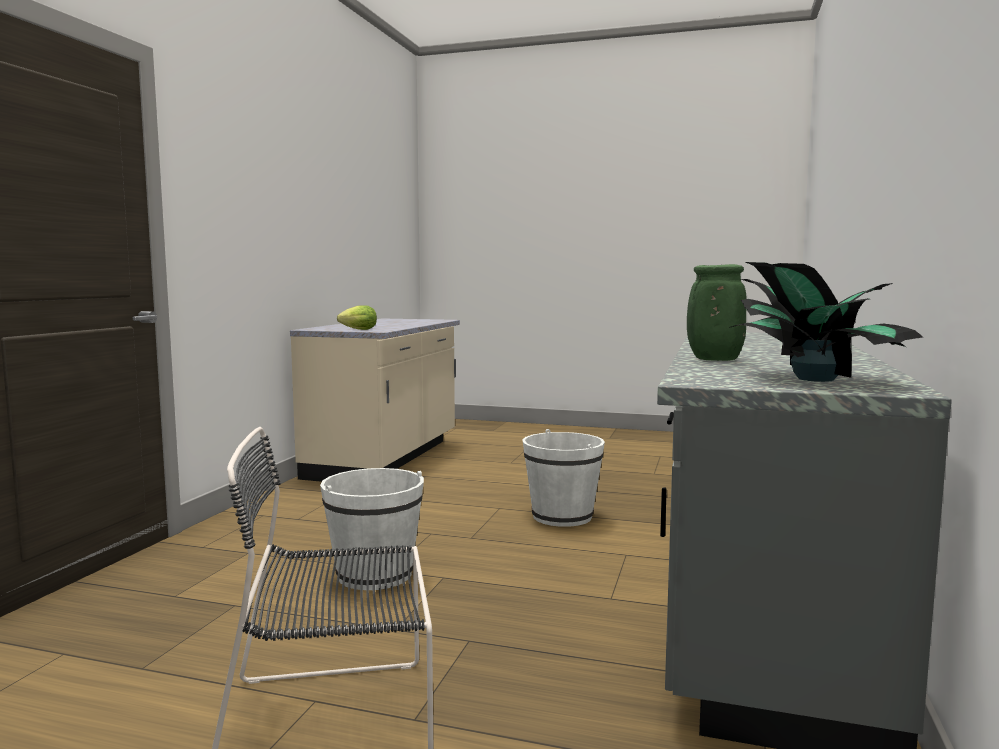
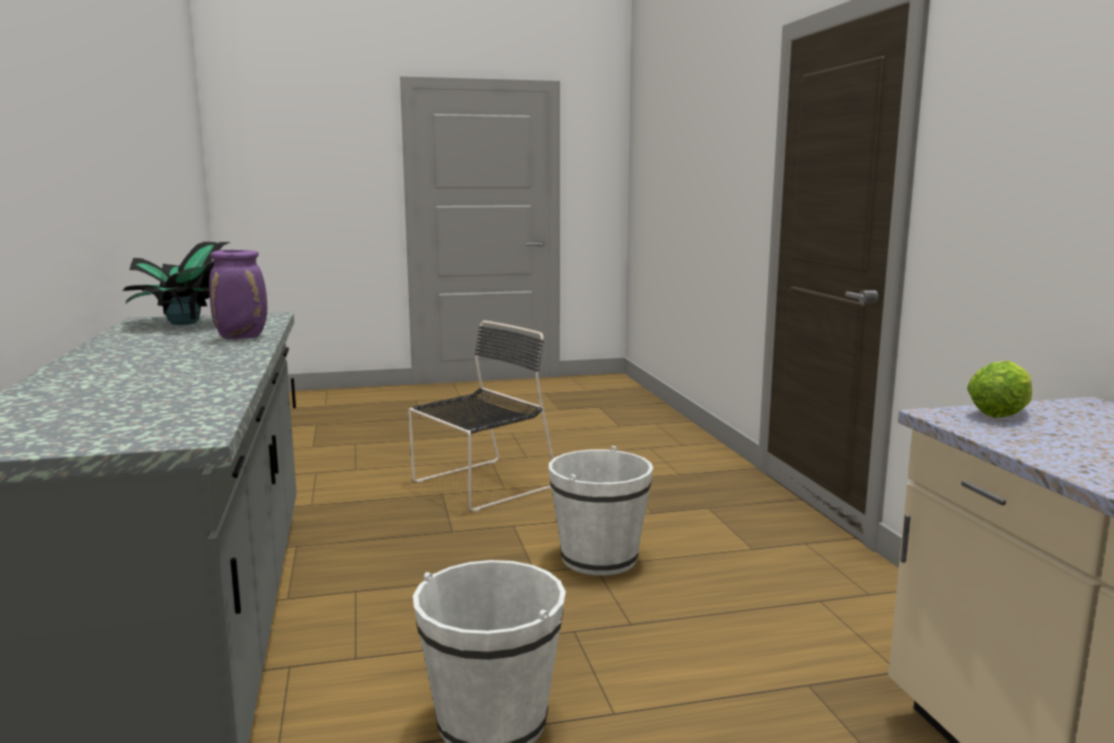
camera: 150 degrees right, 5 degrees up
green vase [687,264,747,361] -> purple vase [209,250,267,339]

